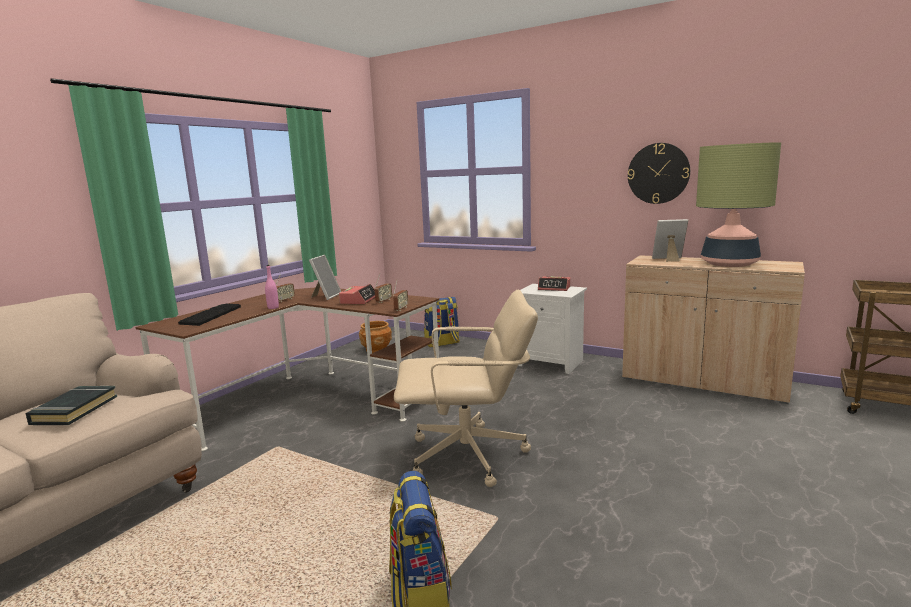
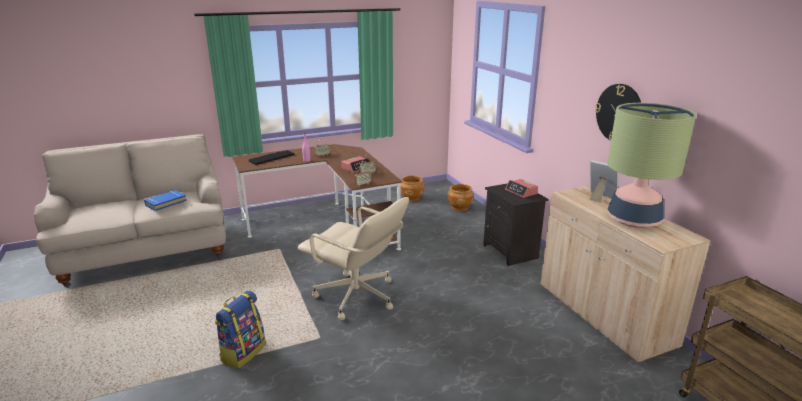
camera: 35 degrees right, 10 degrees up
black book [25,386,117,425] -> blue book [144,190,187,211]
picture frame [309,255,341,300] -> none
backpack [424,297,460,347] -> brown planter [448,184,474,211]
white nightstand [518,284,587,374] -> black nightstand [483,183,549,266]

